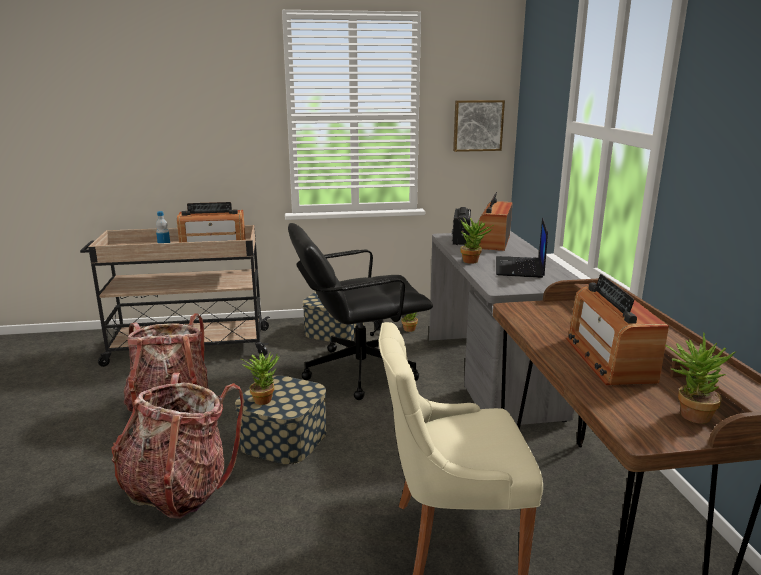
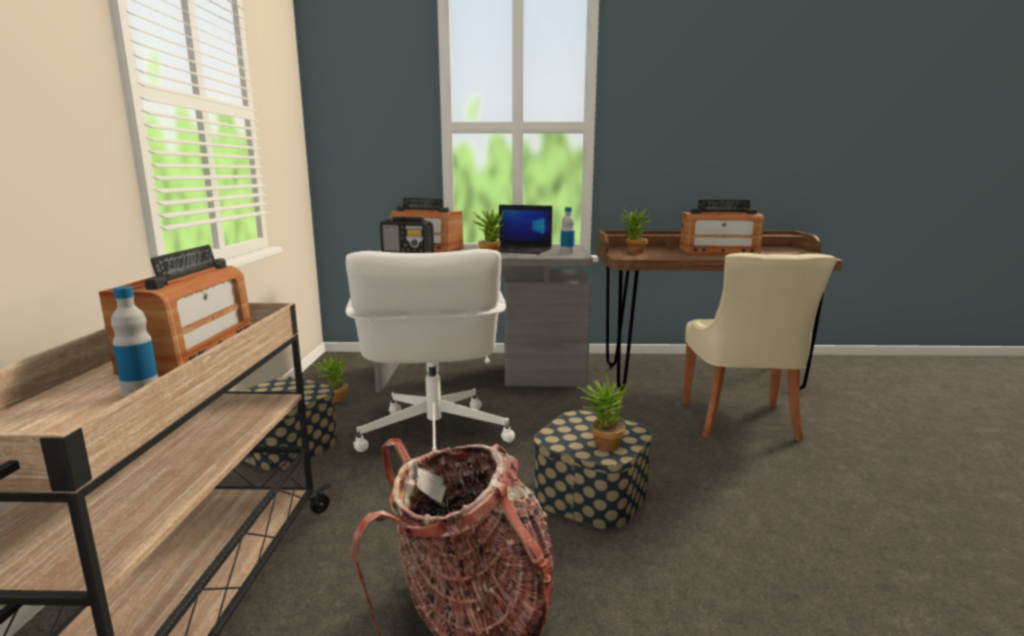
camera: 80 degrees left, 5 degrees down
backpack [111,373,244,519] -> none
black office chair [288,223,433,400] -> white office chair [346,249,515,452]
picture [453,100,505,152] -> none
potted plant [665,333,737,424] -> potted plant moved to [618,208,654,254]
none -> bottle [560,207,575,254]

